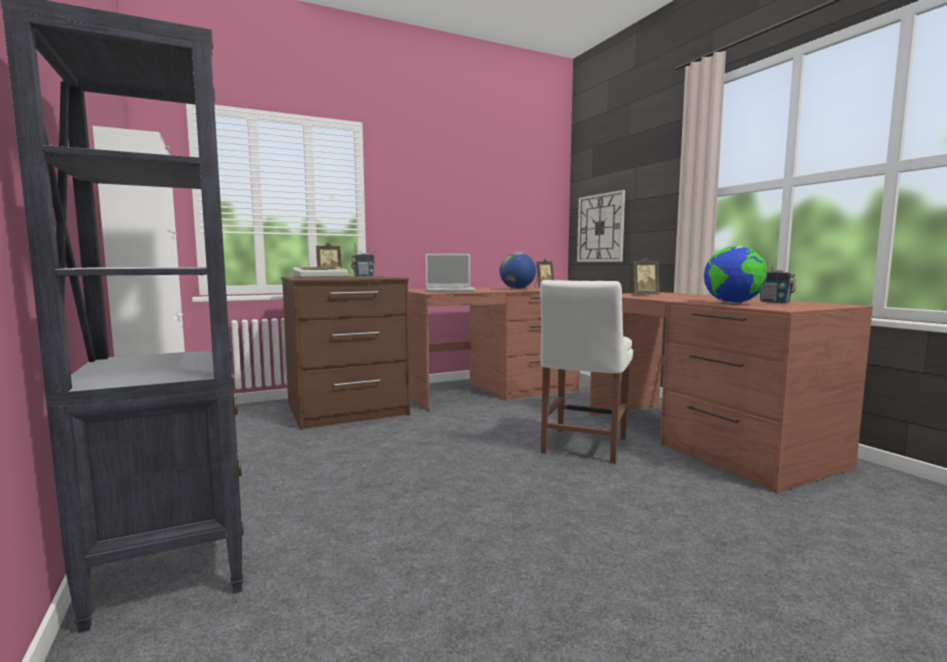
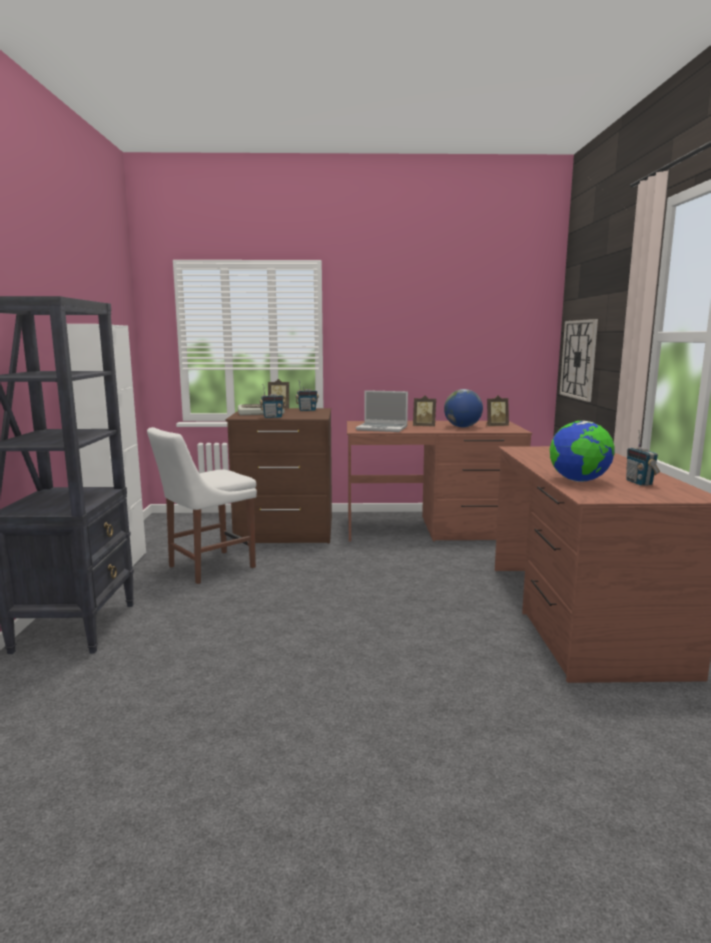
camera: 25 degrees right, 5 degrees up
white chair [540,280,633,464] -> white chair moved to [147,427,257,584]
picture frame [631,257,660,296] -> picture frame moved to [413,396,436,427]
none -> radio [260,385,285,418]

